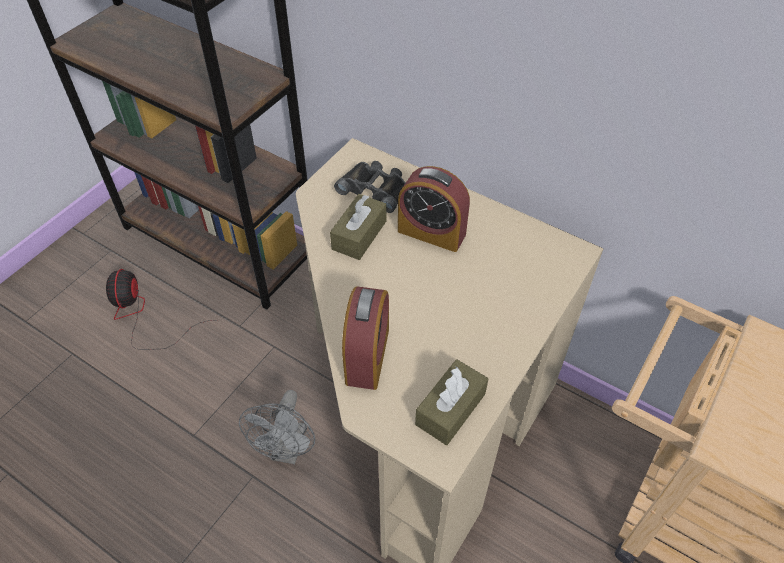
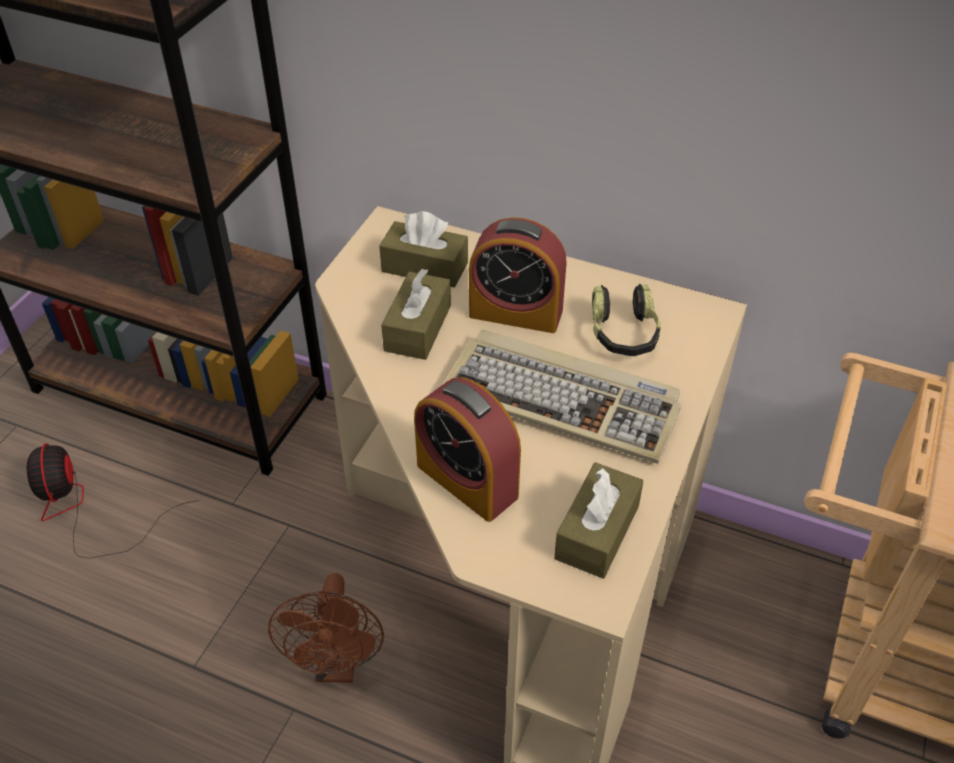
camera: 10 degrees left, 5 degrees down
grey fan [239,390,315,464] -> brown fan [268,573,384,683]
black binoculars [334,161,405,213] -> brown tissue box [379,211,468,288]
alarm clock [342,286,389,390] -> alarm clock turned 135 degrees clockwise [414,377,521,522]
none -> keyboard [442,329,681,464]
none -> headphones [592,284,661,356]

